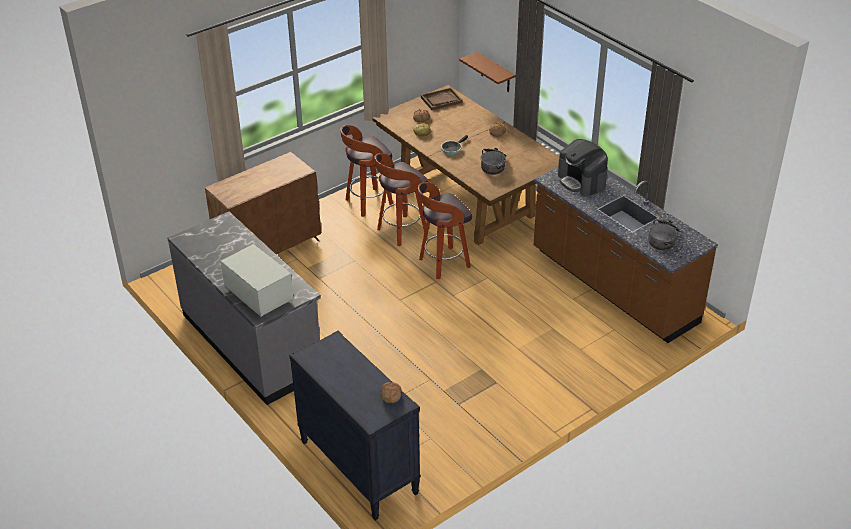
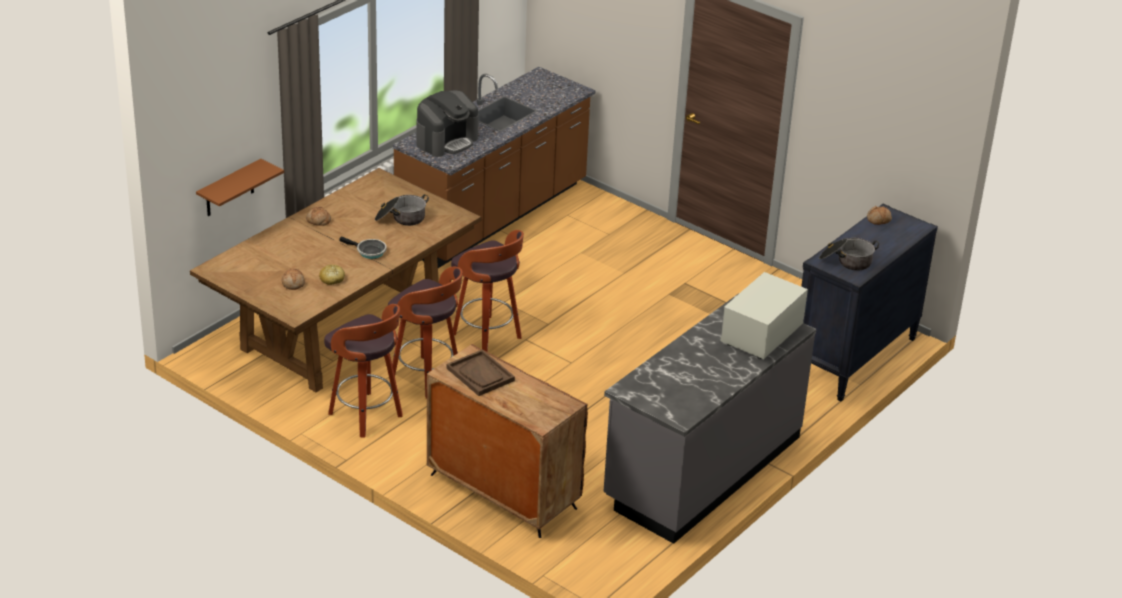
camera: 105 degrees left, 5 degrees down
brown tray [421,88,463,110] -> brown tray moved to [446,350,515,396]
cooking pot [648,219,681,250] -> cooking pot moved to [819,238,879,271]

